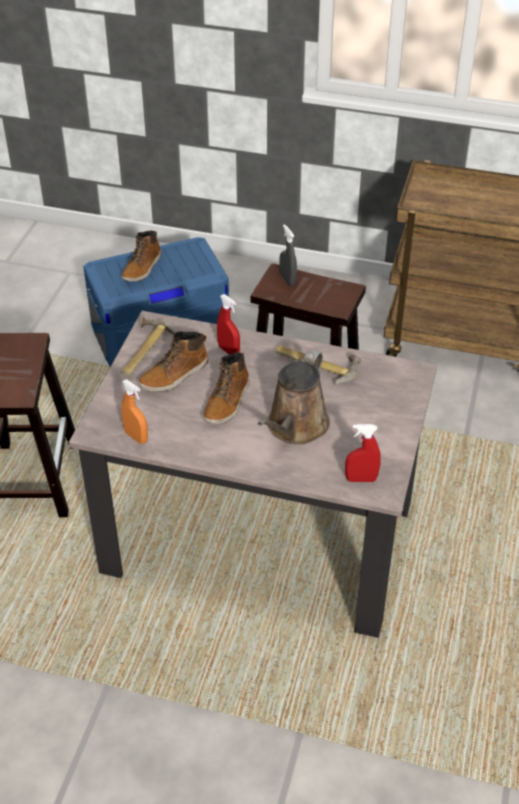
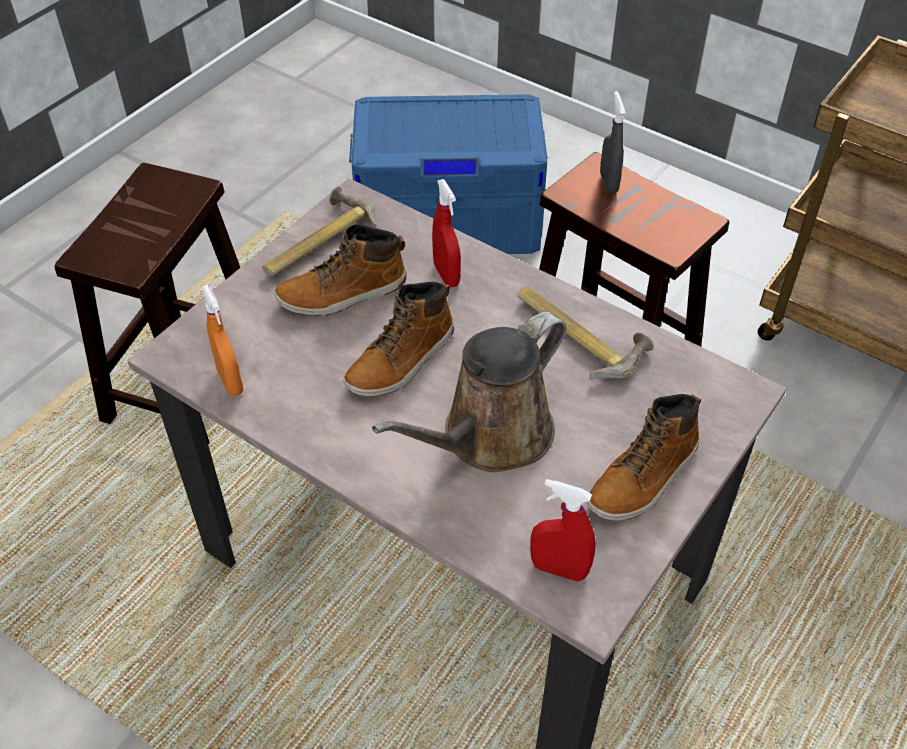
camera: 20 degrees right, 5 degrees up
boot [121,231,161,282] -> boot moved to [586,394,701,521]

